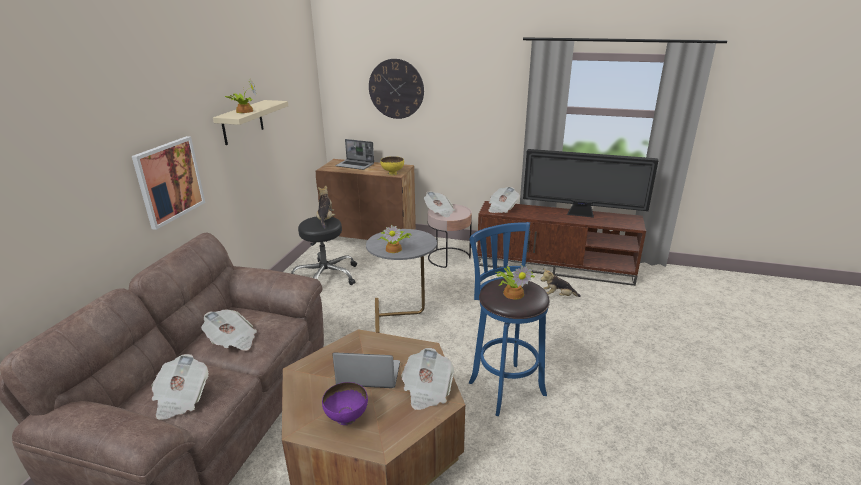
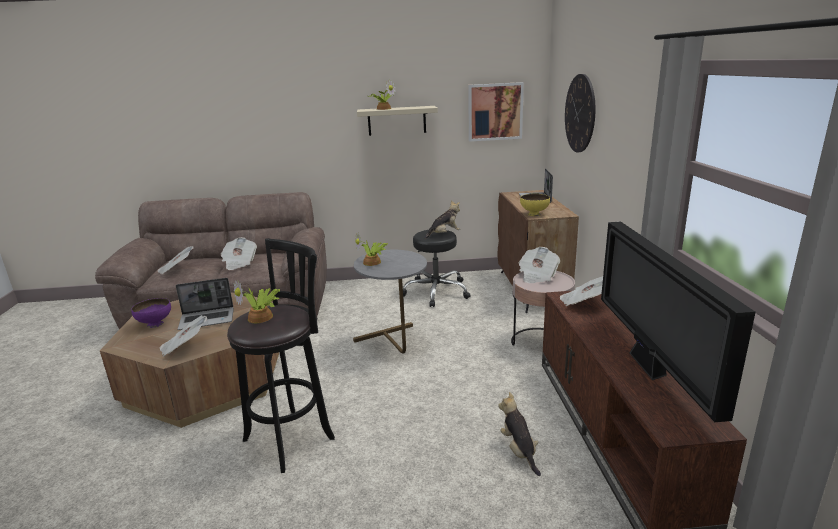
camera: 70 degrees right, 5 degrees down
picture [132,136,205,230] -> picture moved to [468,82,524,142]
laptop [332,352,400,388] -> laptop turned 90 degrees clockwise [176,278,234,330]
blue stool [469,222,550,416] -> black stool [227,238,335,473]

